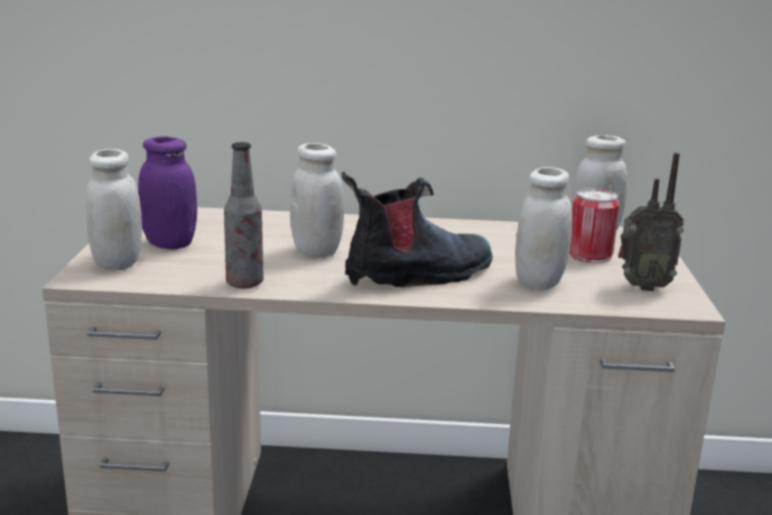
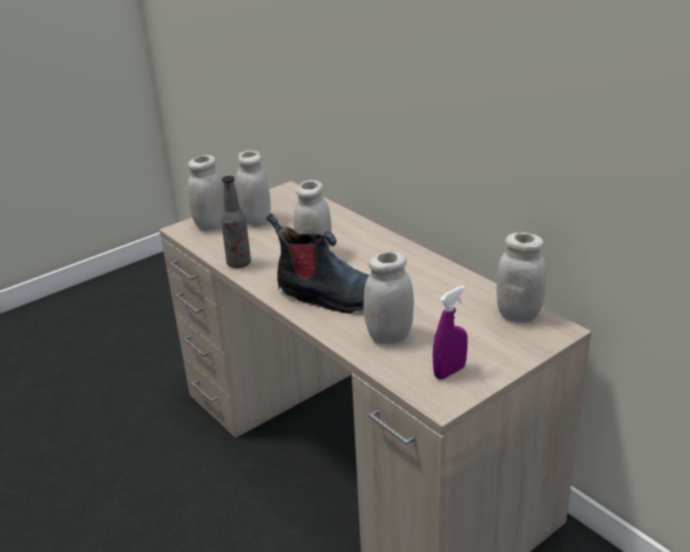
camera: 50 degrees right, 10 degrees up
purple jar [138,136,197,249] -> white jar [236,150,271,226]
can [569,188,620,263] -> none
radio [618,153,684,291] -> purple spray bottle [433,285,467,379]

